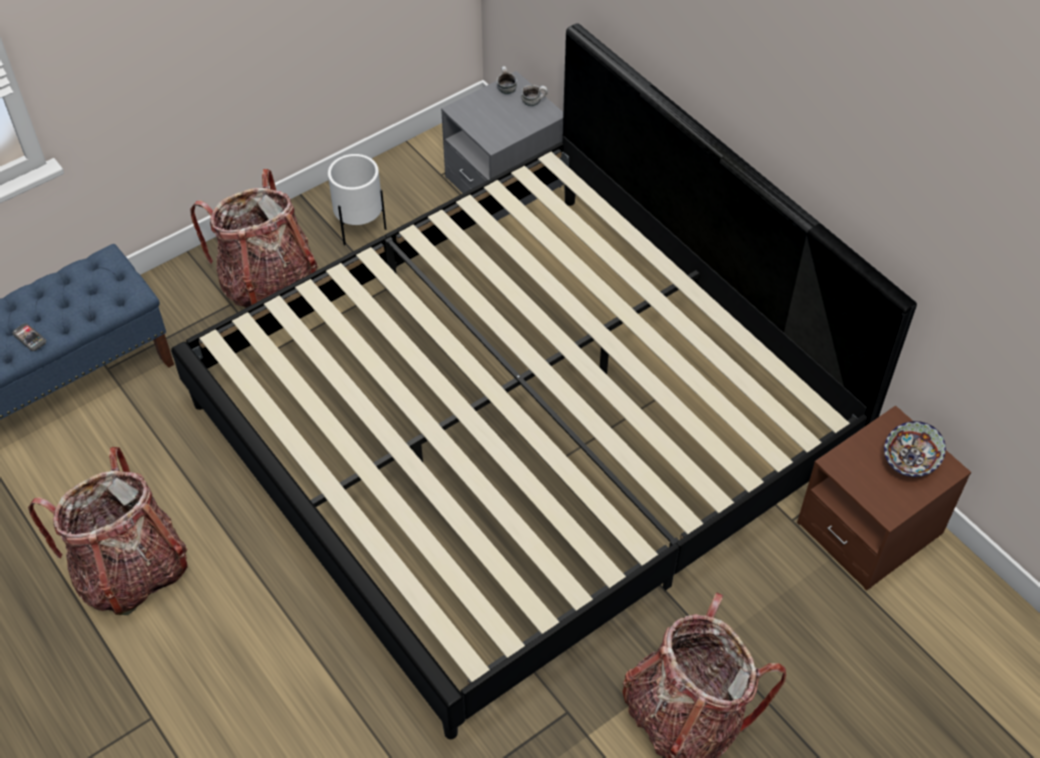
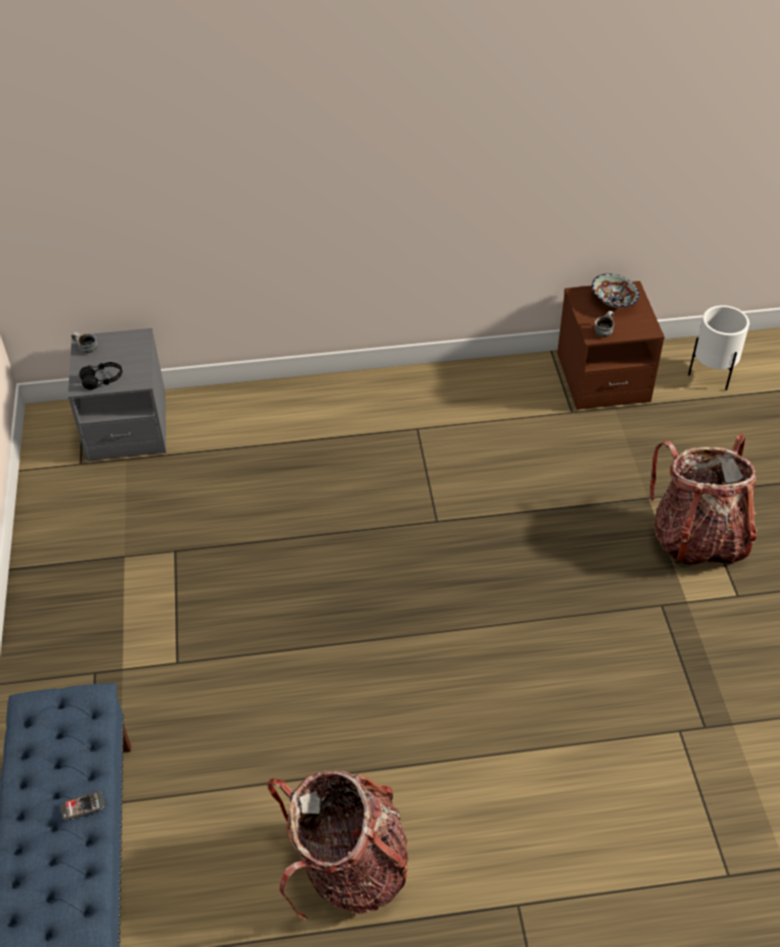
camera: 60 degrees left, 5 degrees down
bed [171,24,917,739] -> none
backpack [190,169,318,308] -> none
white planter [328,154,386,245] -> white planter moved to [688,305,749,390]
mug [521,85,548,106] -> mug moved to [595,311,614,337]
none -> black headphones [79,362,122,390]

